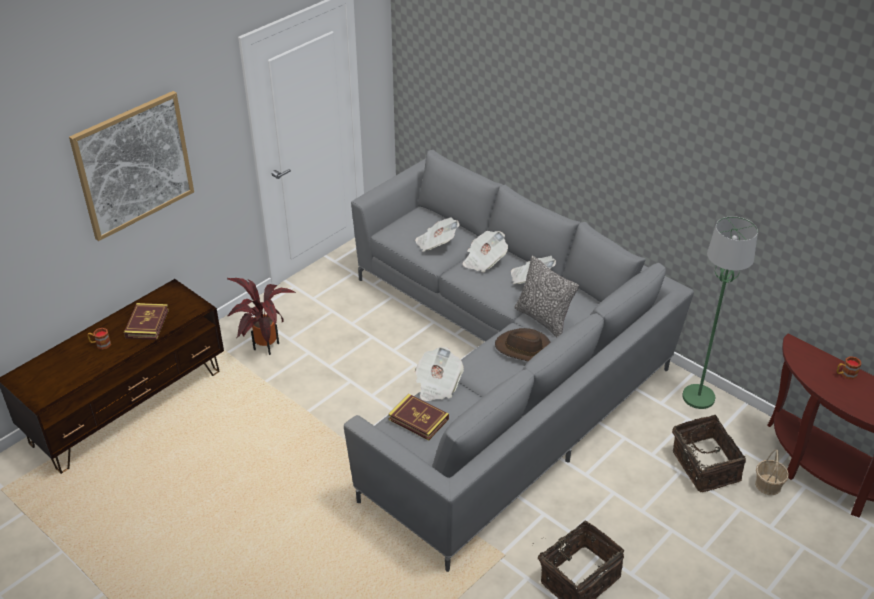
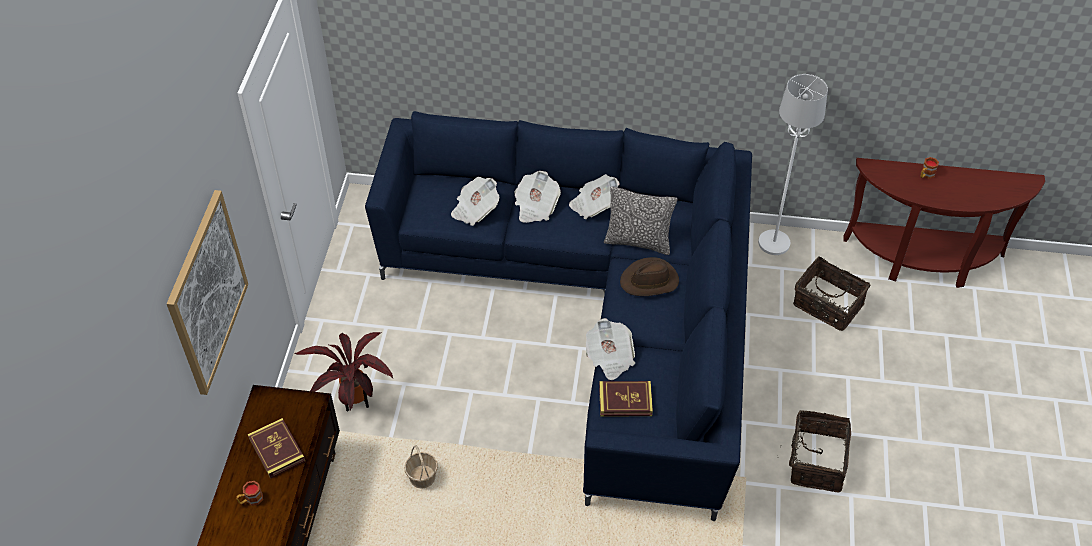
camera: 35 degrees left, 10 degrees up
grey sofa [344,150,694,572] -> blue sofa [365,111,752,521]
green floor lamp [682,216,758,409] -> white floor lamp [758,74,828,255]
basket [755,450,789,495] -> basket moved to [404,445,438,489]

